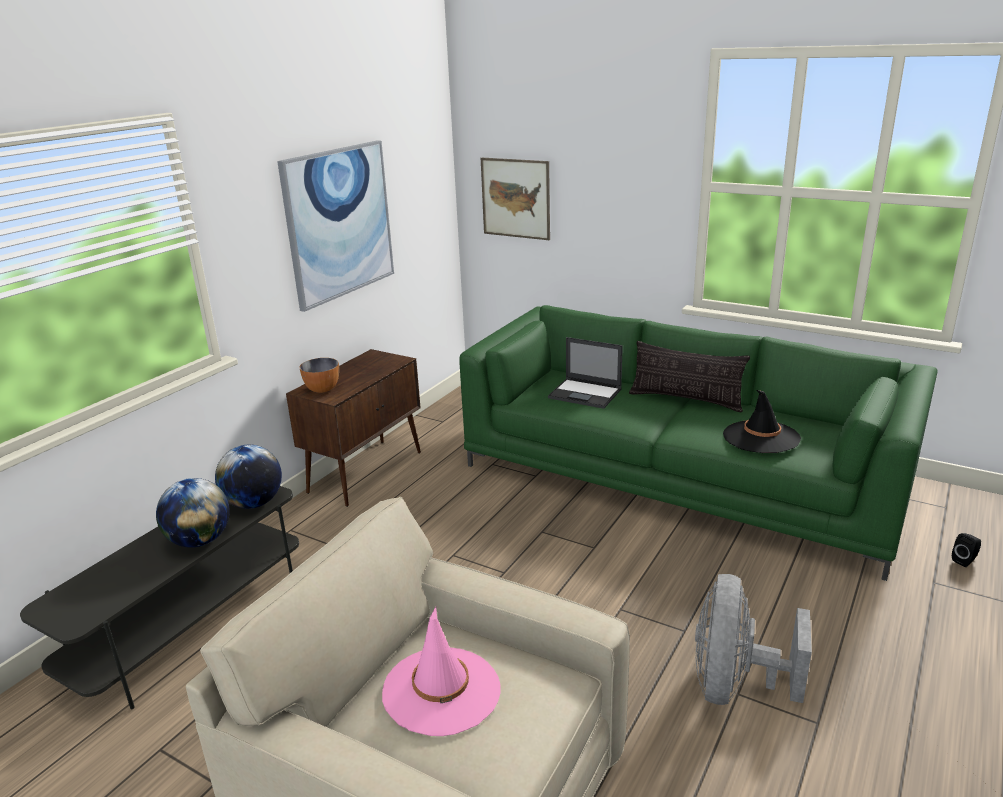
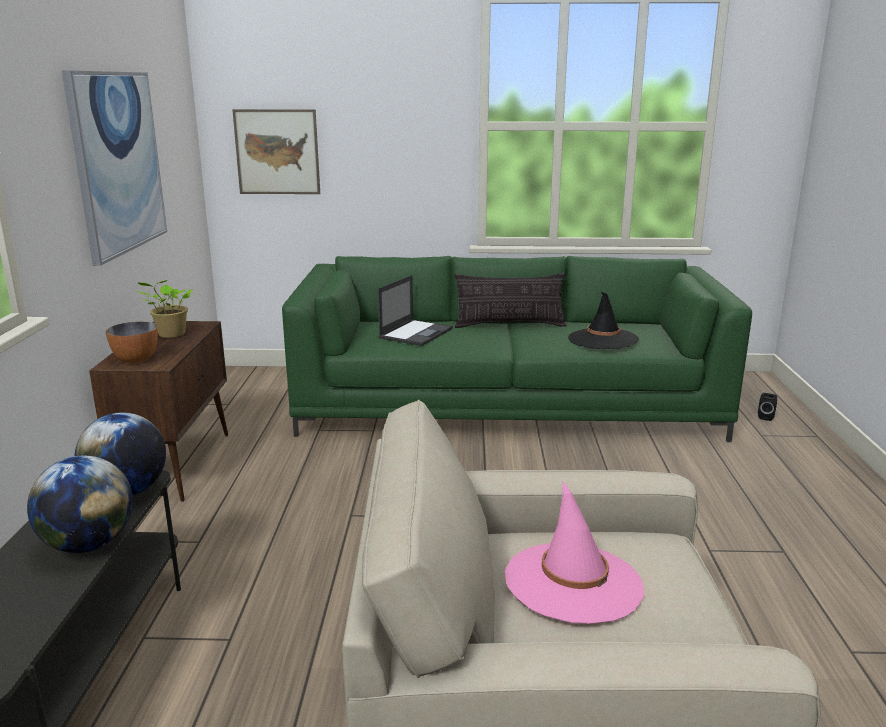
camera: 30 degrees left, 5 degrees down
laptop [548,337,623,409] -> laptop turned 60 degrees counterclockwise [378,275,453,346]
grey fan [695,574,812,705] -> none
none -> potted plant [135,280,193,338]

